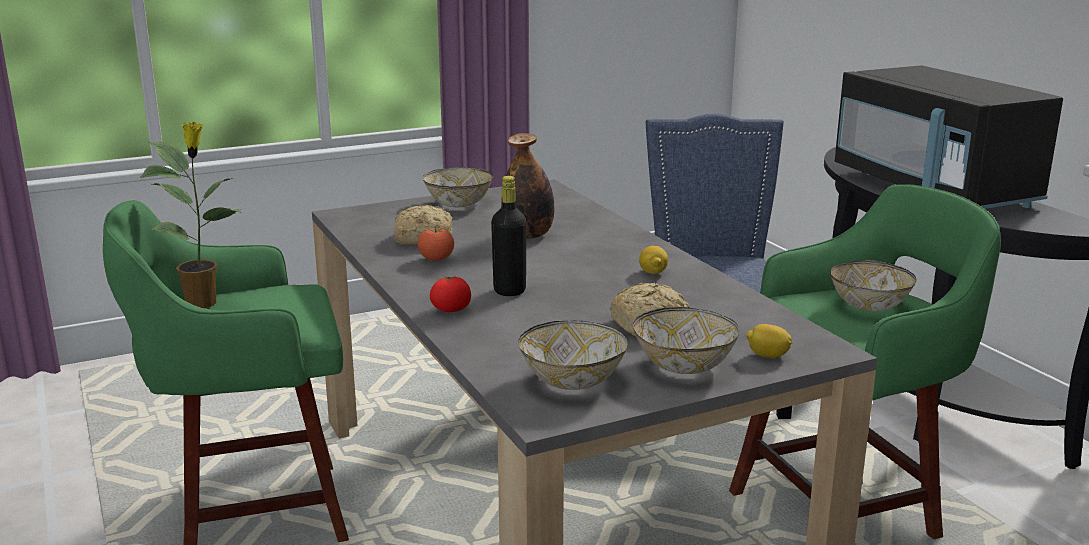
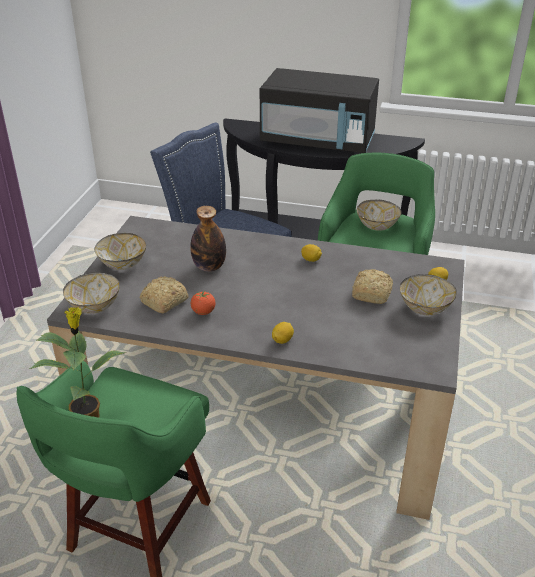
camera: 50 degrees left, 15 degrees up
tomato [430,275,471,312] -> lemon [272,322,294,344]
black bottle [491,176,527,296] -> none
bowl [518,321,628,390] -> bowl moved to [63,272,120,314]

